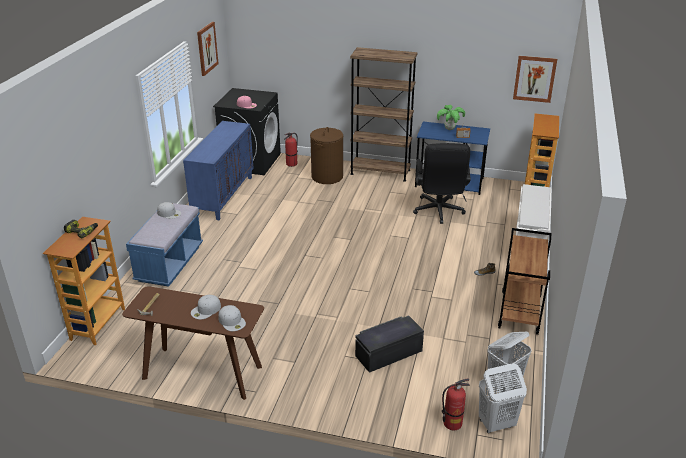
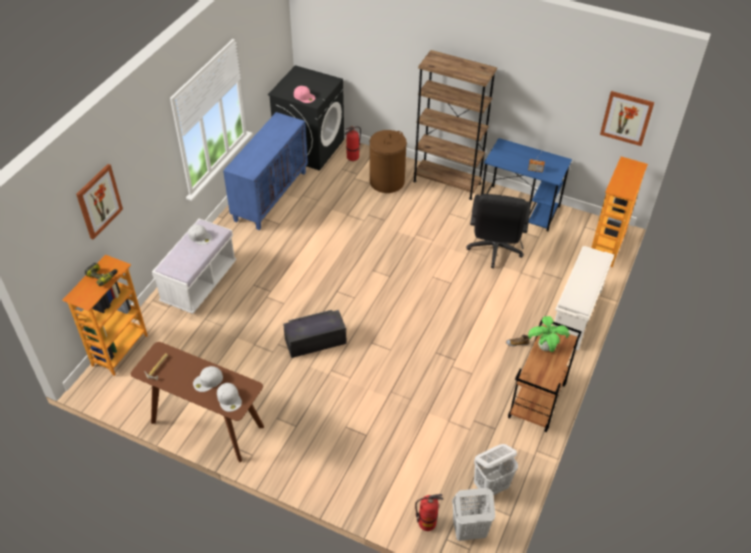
camera: 10 degrees right, 15 degrees up
blue bench [126,203,203,287] -> white bench [152,219,237,314]
picture [197,22,219,76] -> picture moved to [76,164,123,240]
black storage box [355,315,424,373] -> black storage box moved to [283,310,347,358]
potted plant [437,105,465,130] -> potted plant moved to [528,316,569,352]

